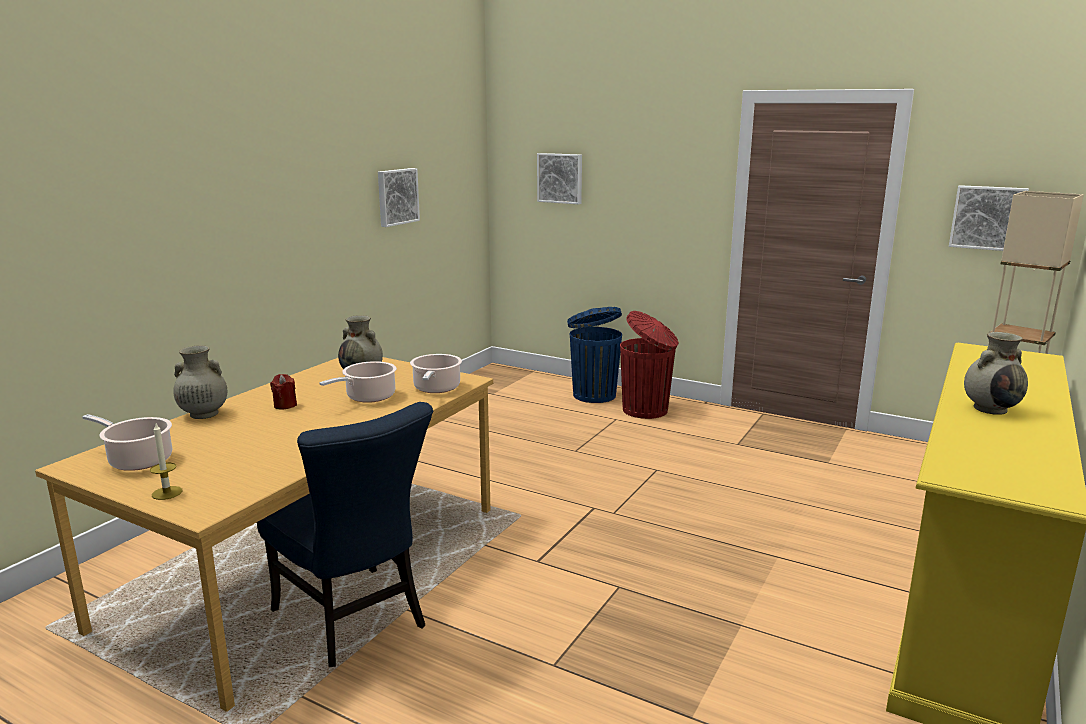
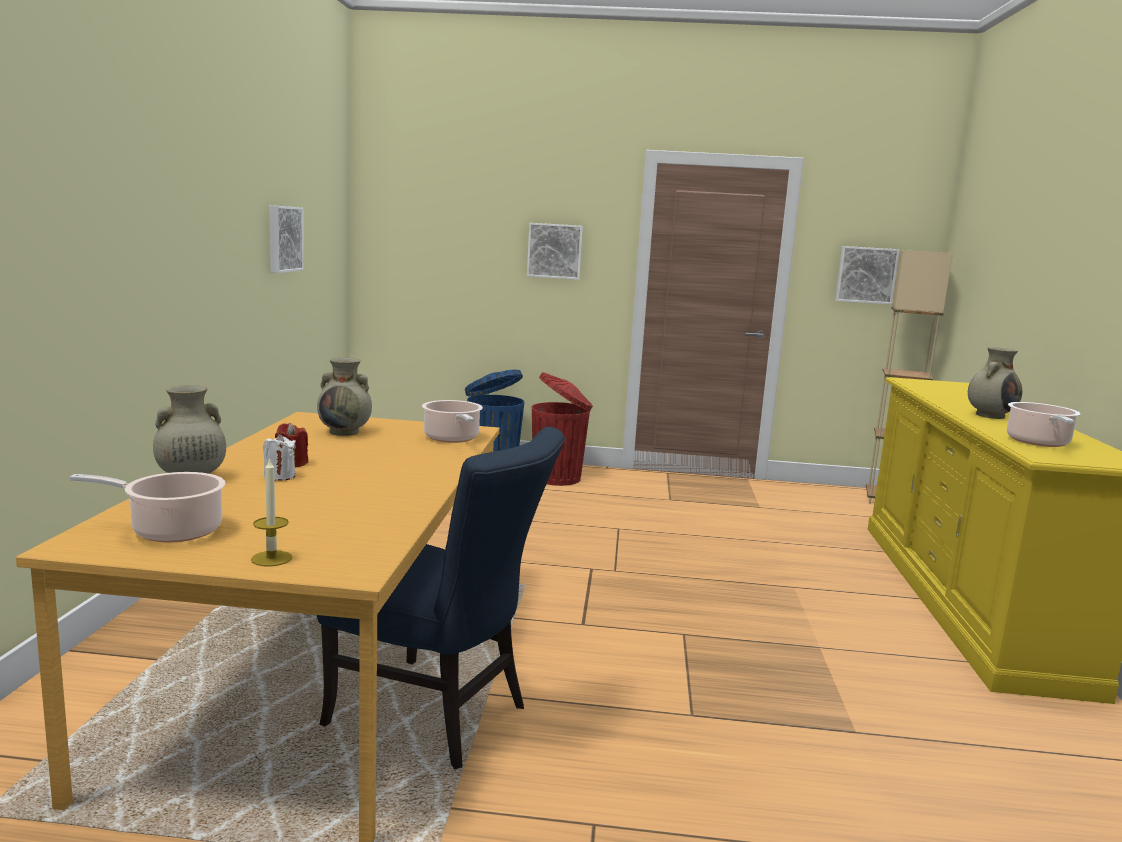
camera: 25 degrees left, 5 degrees down
cooking pot [319,361,397,403] -> cooking pot moved to [1007,402,1081,447]
picture [537,153,582,204] -> picture moved to [527,223,583,280]
none -> white candle [263,434,296,481]

